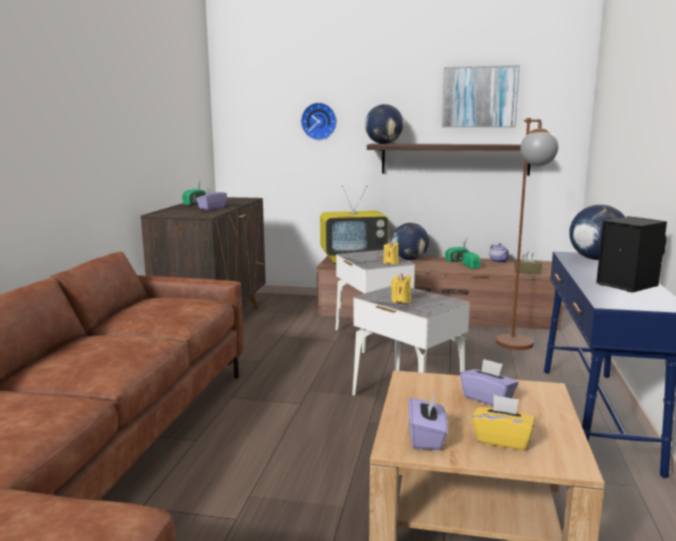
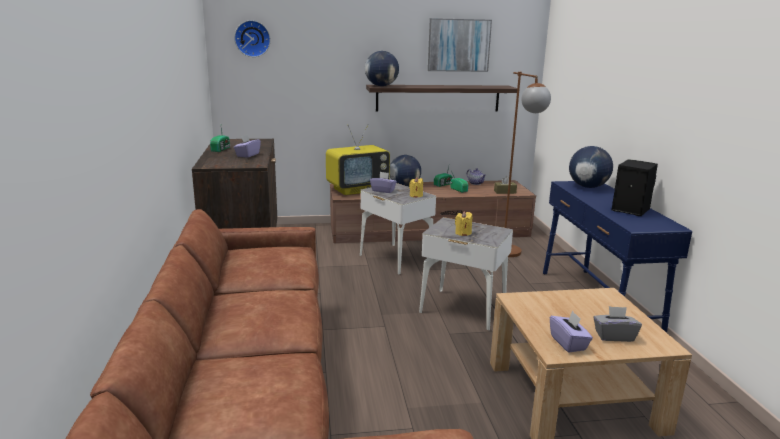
camera: 20 degrees left, 5 degrees up
wall clock [301,102,337,140] -> wall clock moved to [234,20,270,57]
purple tissue box [460,358,518,406] -> purple tissue box moved to [370,172,397,193]
yellow tissue box [472,395,535,451] -> grey tissue box [593,306,642,342]

